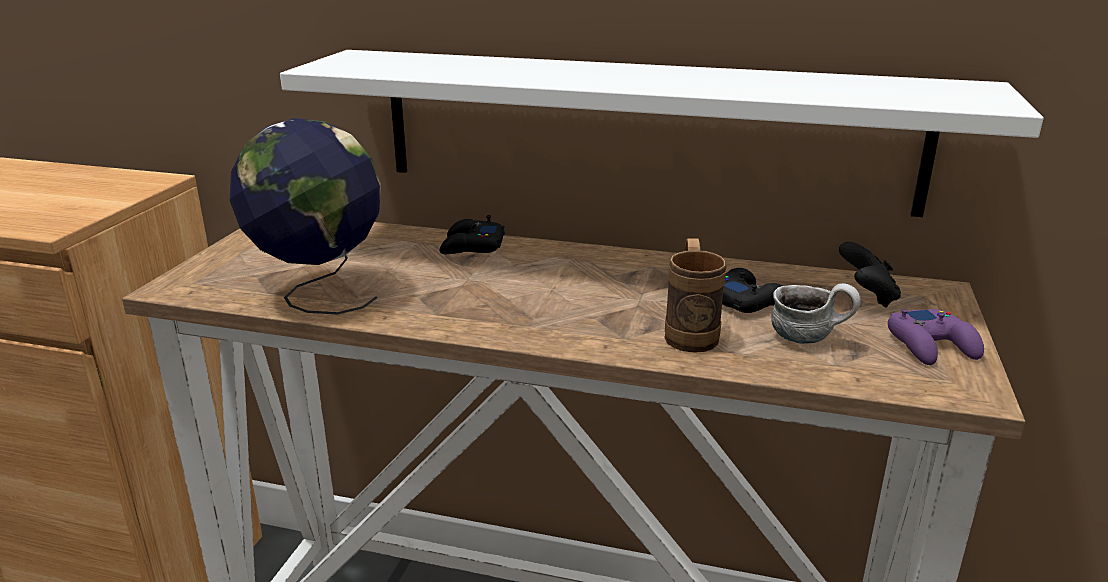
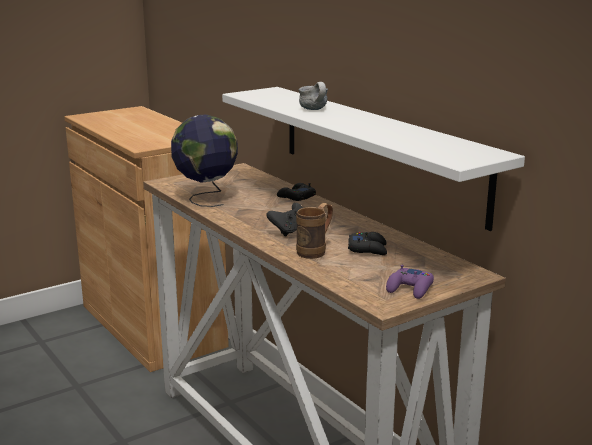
camera: 40 degrees right, 5 degrees down
mug [771,283,861,344] -> mug moved to [299,82,328,110]
black game controller [839,242,901,308] -> black game controller moved to [266,203,303,237]

